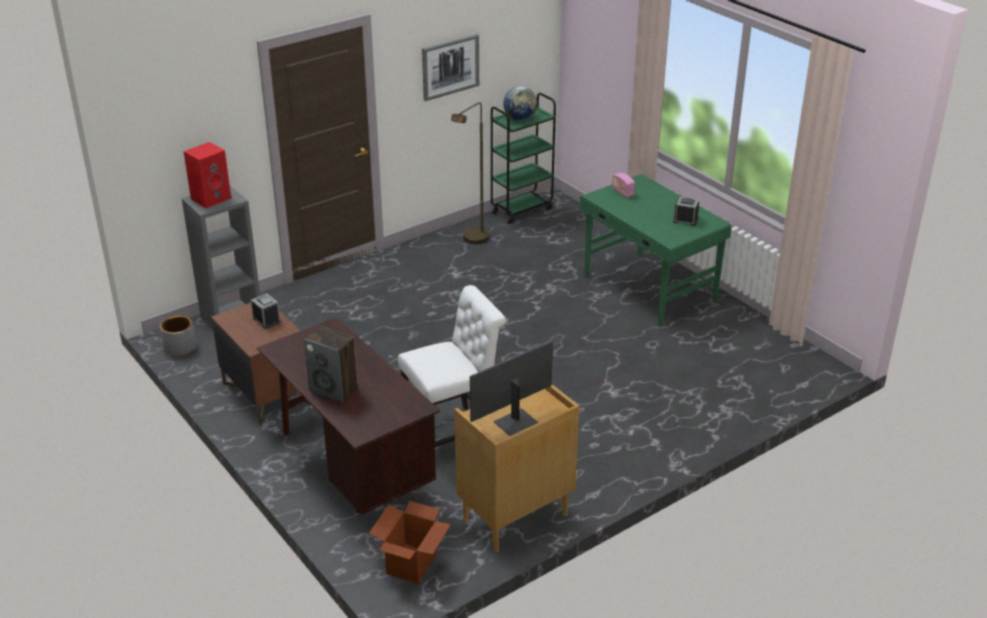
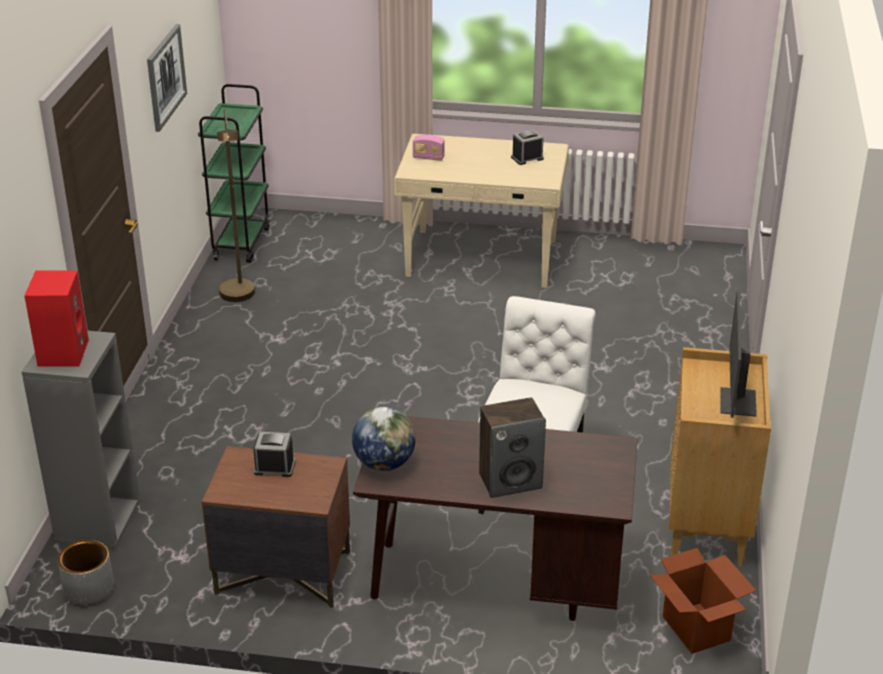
camera: 45 degrees left, 0 degrees up
globe [503,86,537,121] -> globe moved to [352,407,416,471]
green desk [580,174,732,327] -> beige desk [394,134,569,288]

